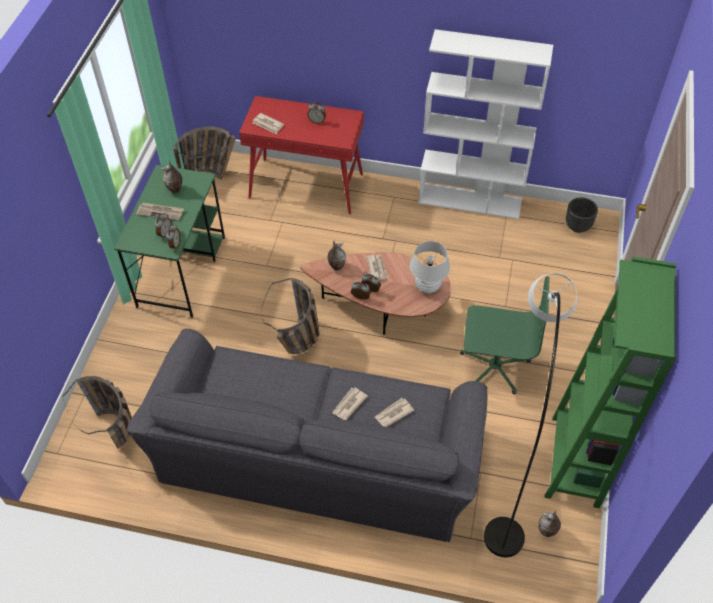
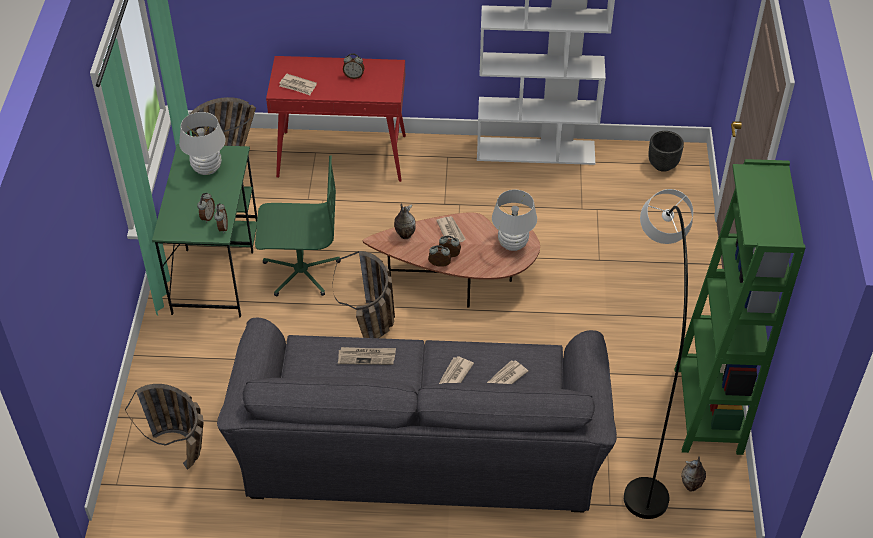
camera: 10 degrees left, 5 degrees down
newspaper [136,203,184,221] -> newspaper moved to [338,347,396,365]
vase [161,161,182,193] -> white table lamp [179,112,226,175]
green office chair [460,276,550,394] -> green office chair moved to [255,155,341,297]

